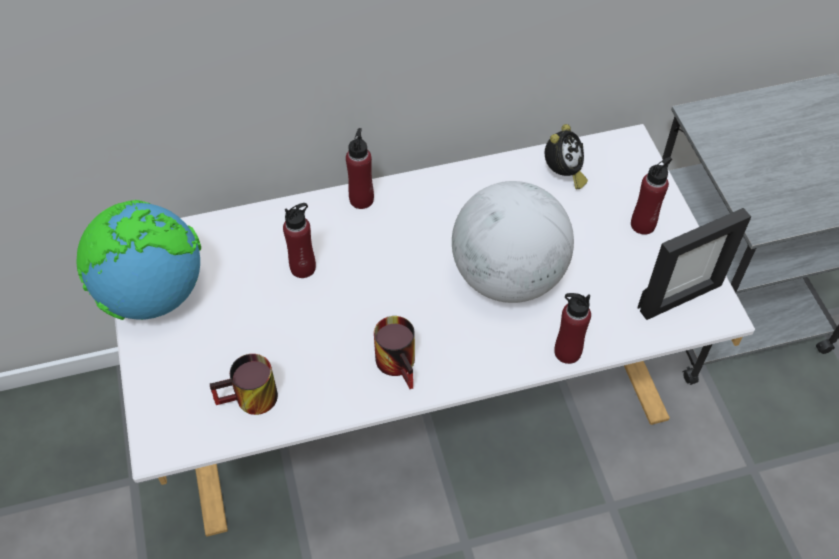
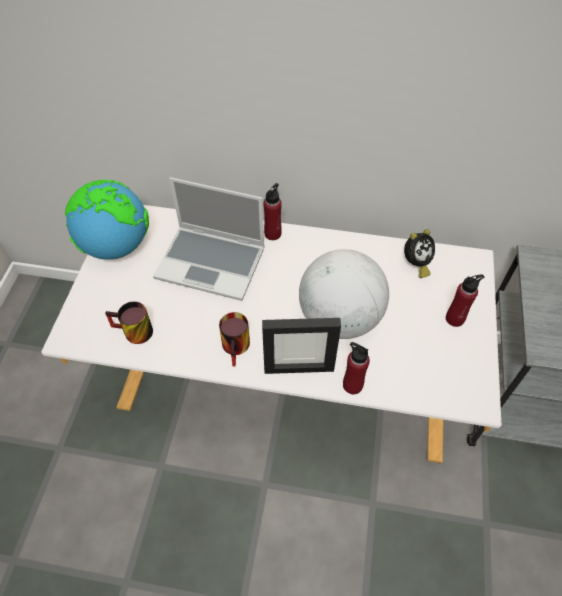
camera: 25 degrees right, 0 degrees up
red bottle [283,203,316,278] -> laptop [153,177,265,301]
picture frame [637,208,751,320] -> picture frame moved to [262,318,341,374]

